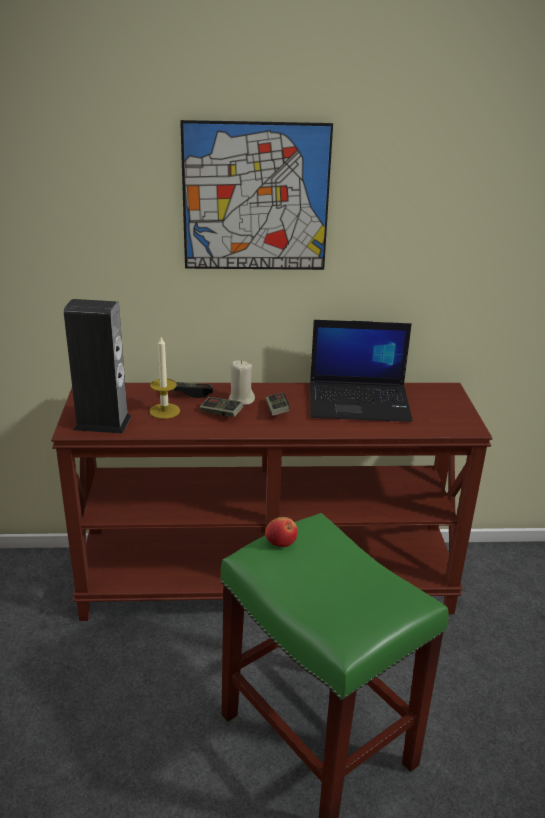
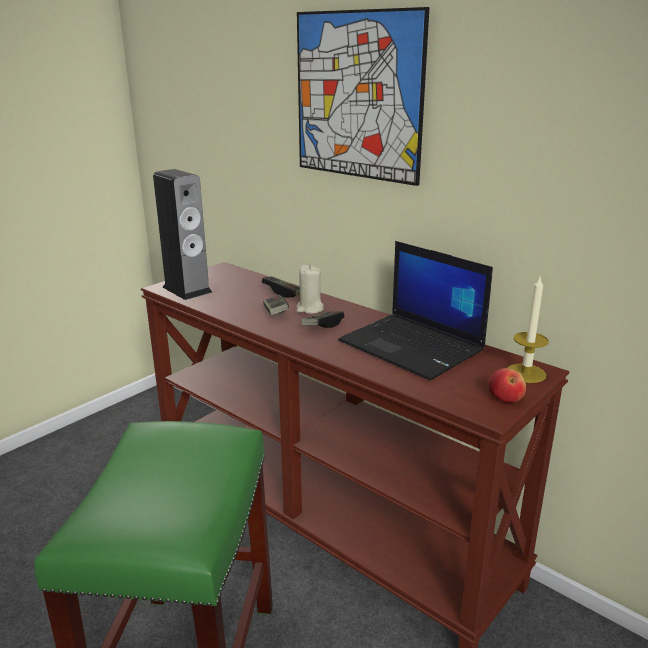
camera: 45 degrees right, 5 degrees down
candle [149,337,180,419] -> candle moved to [508,275,549,383]
apple [265,517,298,547] -> apple moved to [488,368,526,403]

